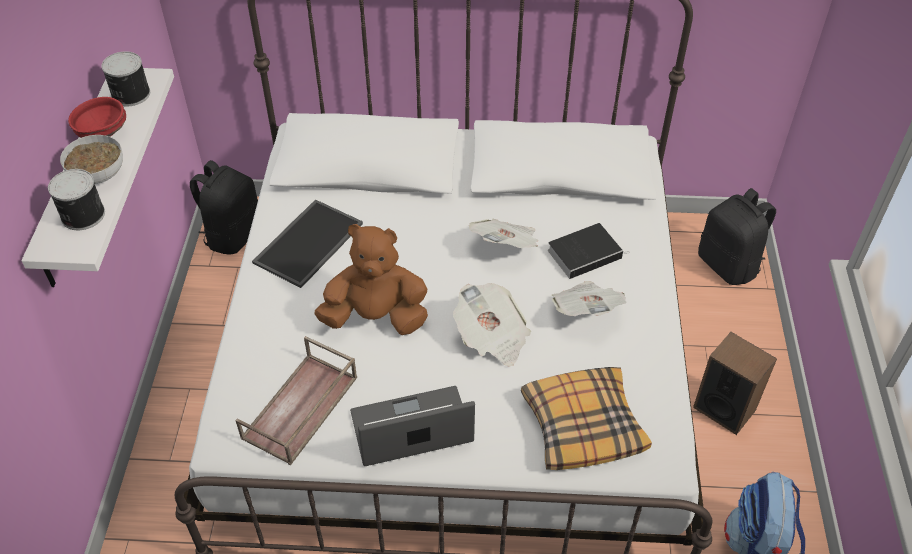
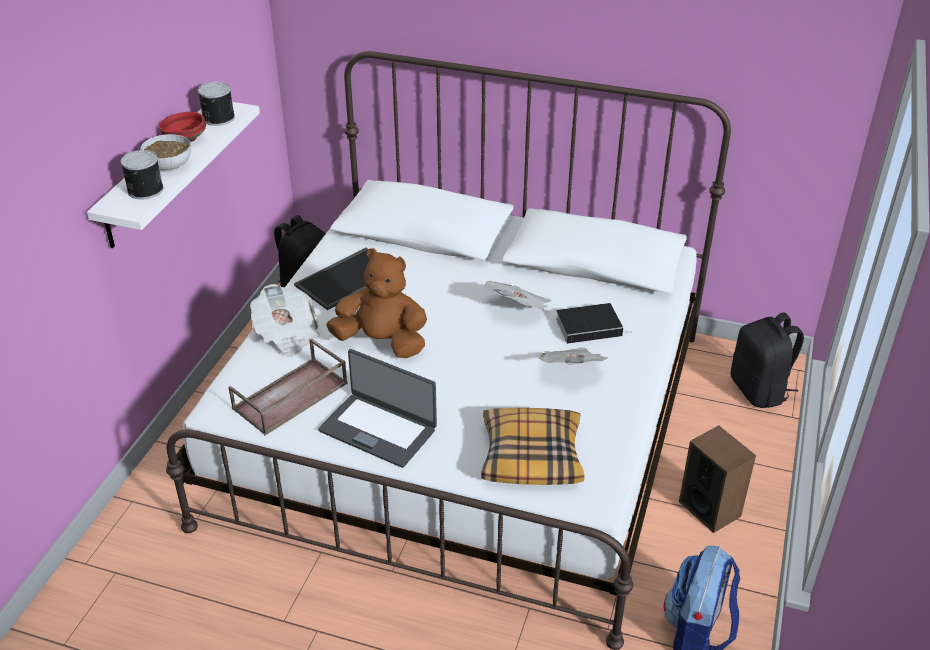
camera: 15 degrees right, 10 degrees down
laptop [350,386,475,466] -> laptop turned 150 degrees counterclockwise [318,349,437,468]
newspaper [453,283,531,367] -> newspaper moved to [250,284,320,357]

